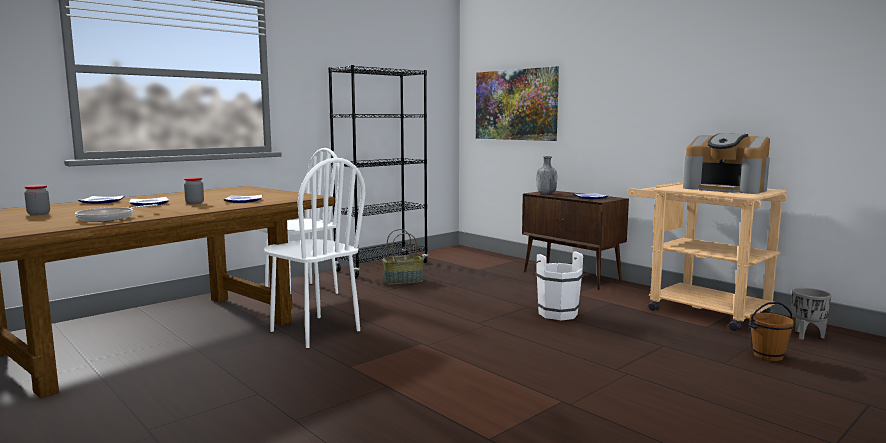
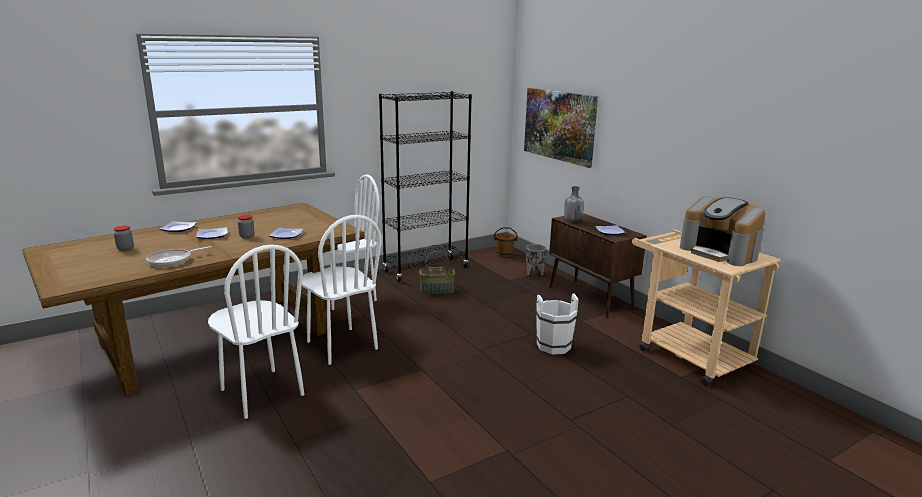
camera: 10 degrees right, 10 degrees up
brown bucket [748,302,794,361] -> brown bucket moved to [494,227,517,257]
grey planter [791,288,832,340] -> grey planter moved to [526,244,547,276]
none -> white chair [208,244,305,419]

